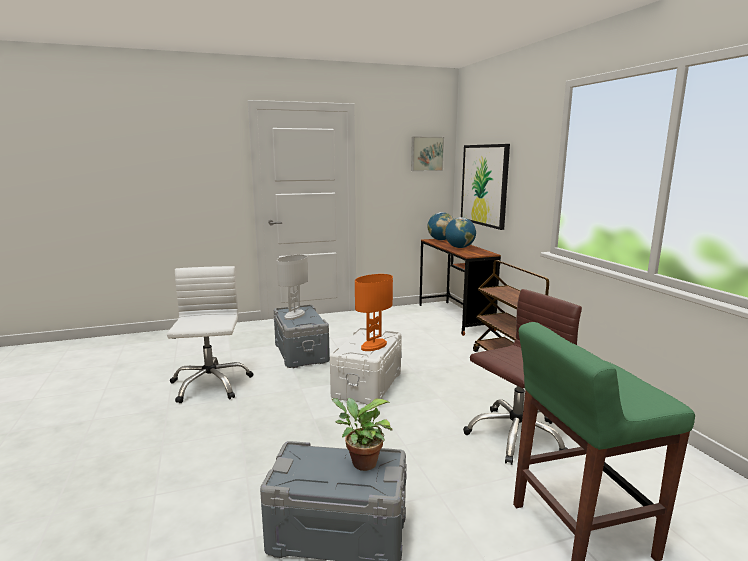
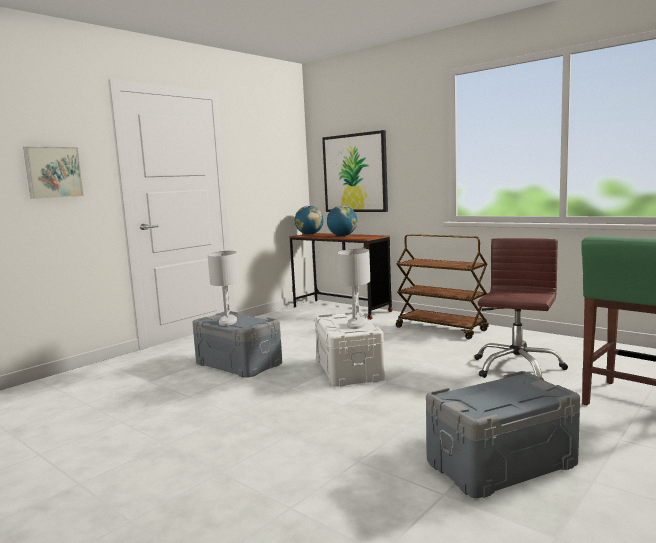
camera: 30 degrees left, 5 degrees down
white office chair [167,266,253,403] -> none
potted plant [332,398,393,471] -> none
orange table lamp [355,274,393,351] -> white table lamp [338,248,370,329]
picture [411,137,444,171] -> picture moved to [23,146,84,199]

